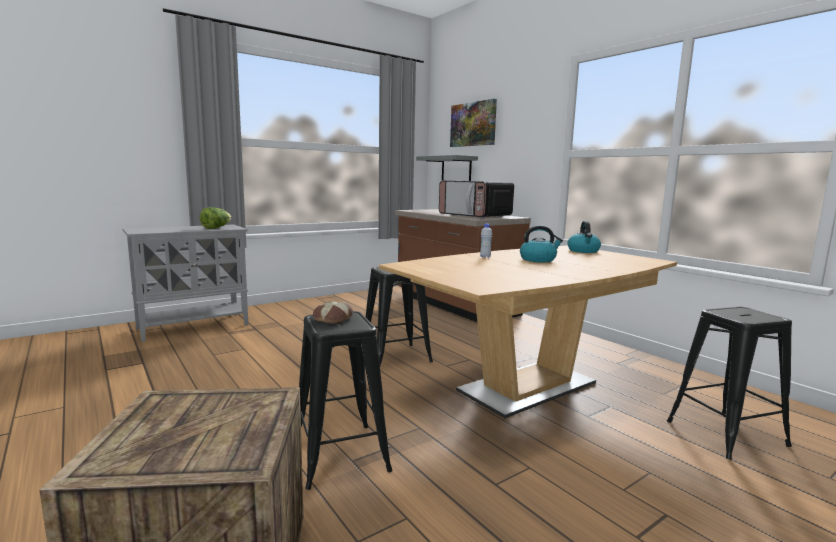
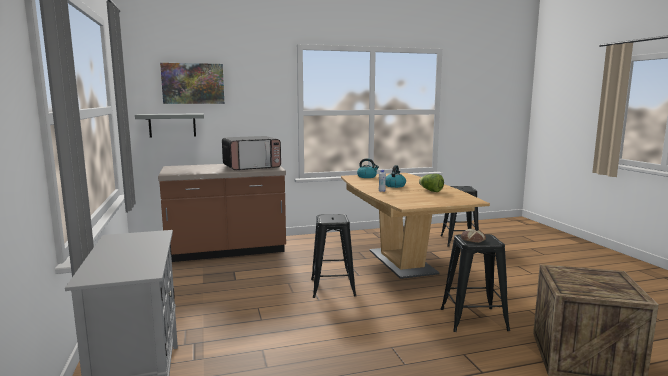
camera: 70 degrees left, 0 degrees up
lettuce [200,207,231,229] -> lettuce moved to [419,174,444,192]

